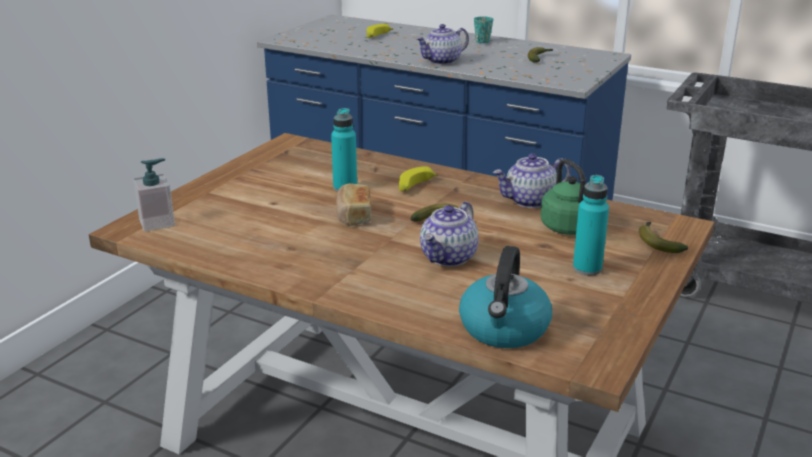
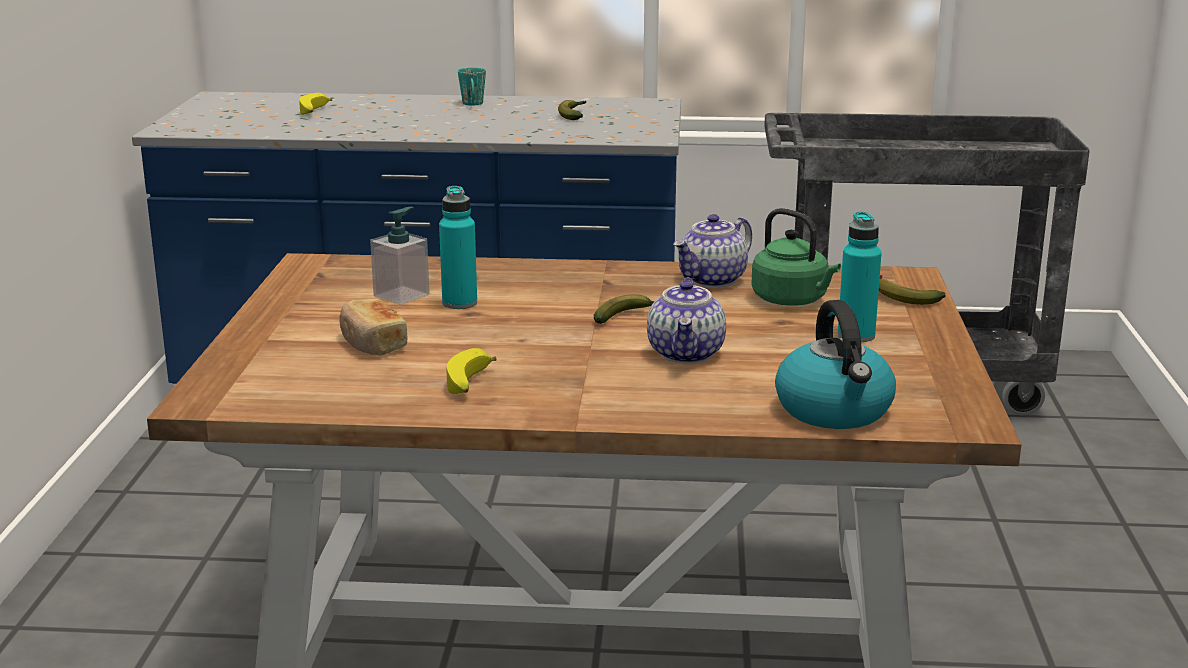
camera: 25 degrees left, 5 degrees down
soap dispenser [133,158,175,232] -> soap dispenser moved to [370,207,430,305]
bread [336,183,371,226] -> bread moved to [339,299,407,355]
banana [399,166,438,191] -> banana moved to [447,348,496,394]
teapot [416,24,469,65] -> none

